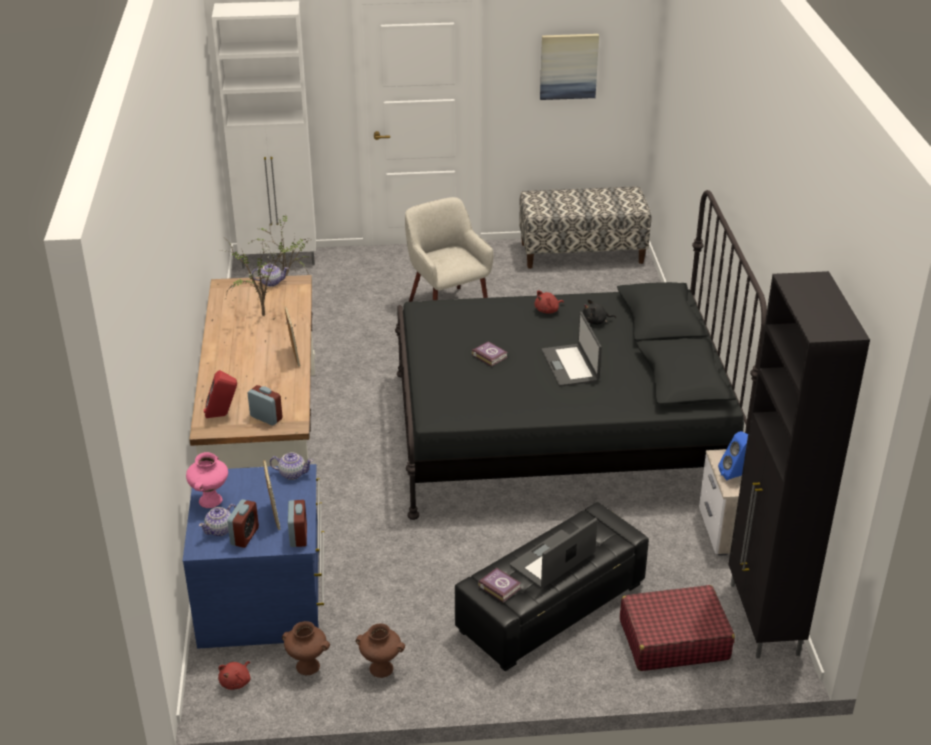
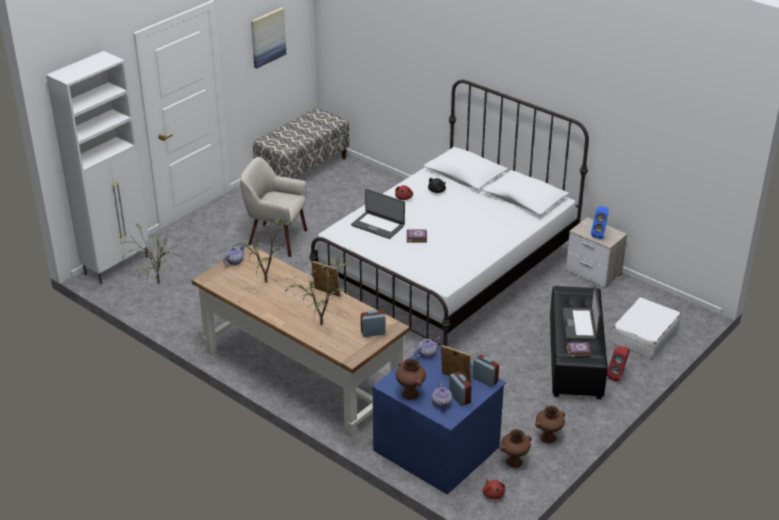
camera: 45 degrees left, 0 degrees up
pink vase [186,452,228,508] -> brown vase [395,359,426,400]
red speaker [204,370,237,418] -> red speaker moved to [607,346,629,382]
black bed [395,190,767,520] -> white bed [309,80,589,346]
laptop [541,312,602,387] -> laptop moved to [351,189,405,239]
red suitcase [620,585,735,671] -> white suitcase [611,297,681,359]
black cabinet [728,271,870,658] -> none
none -> potted plant [284,258,352,325]

